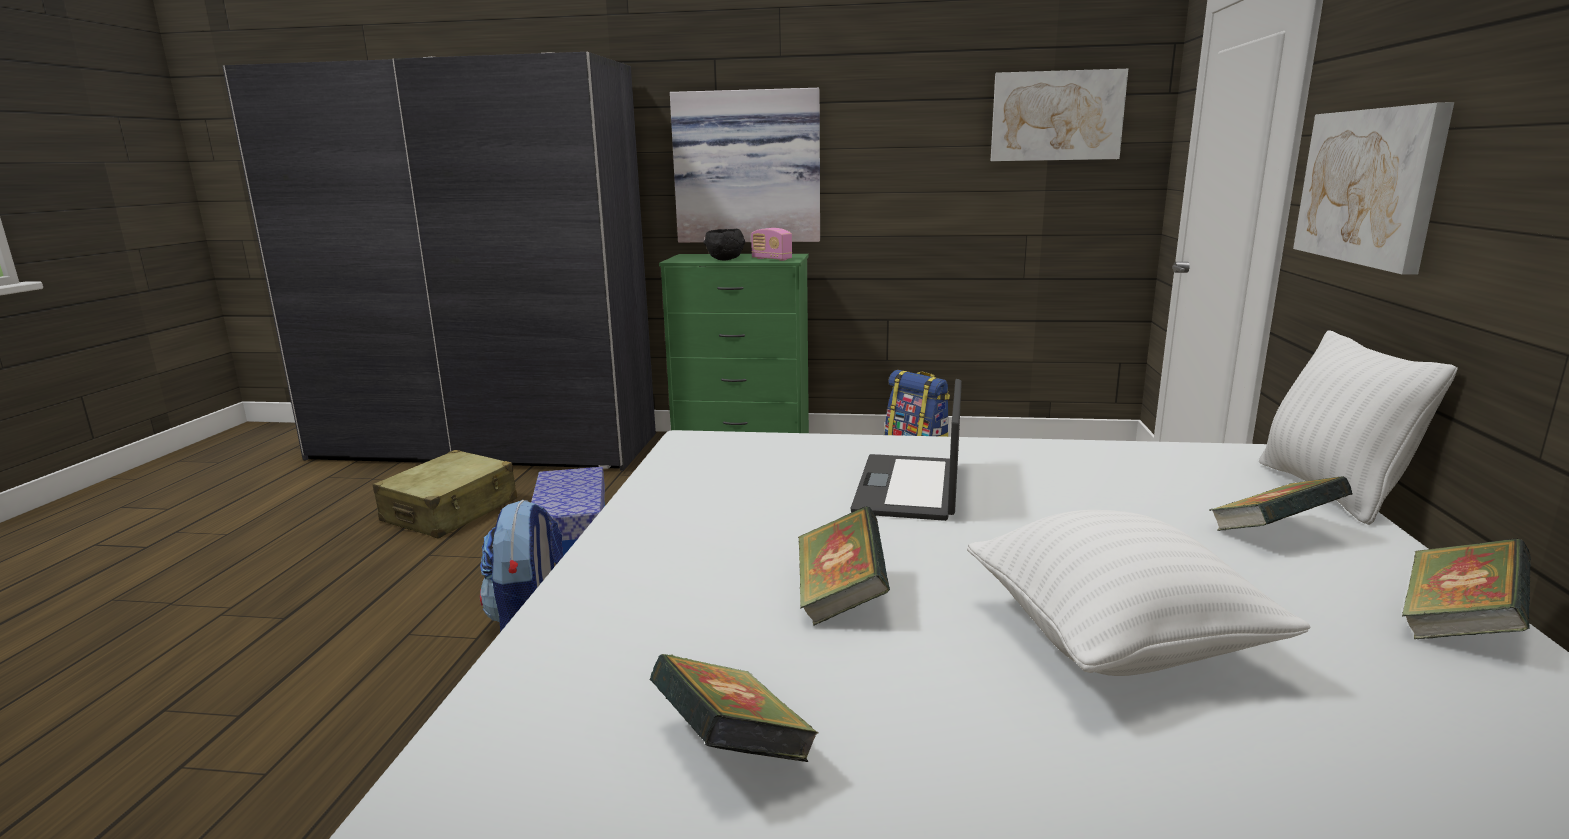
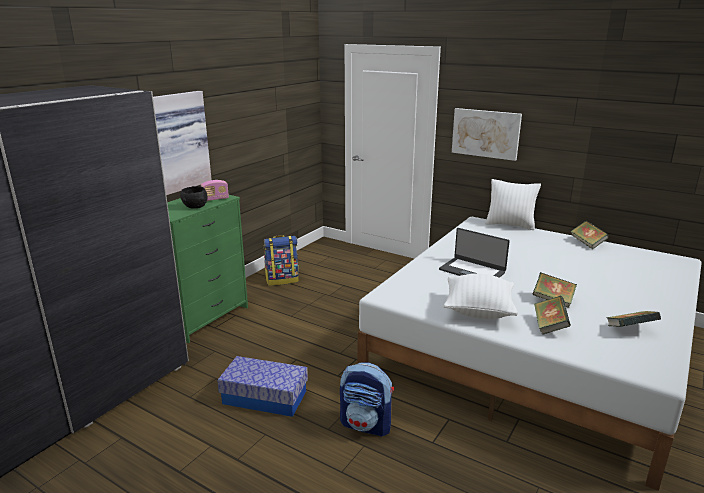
camera: 65 degrees left, 5 degrees up
beige suitcase [373,450,517,538] -> none
white pillow [967,510,1311,676] -> white pillow moved to [443,274,518,319]
picture [991,69,1128,161] -> none
book [1209,476,1353,531] -> book moved to [534,296,571,335]

